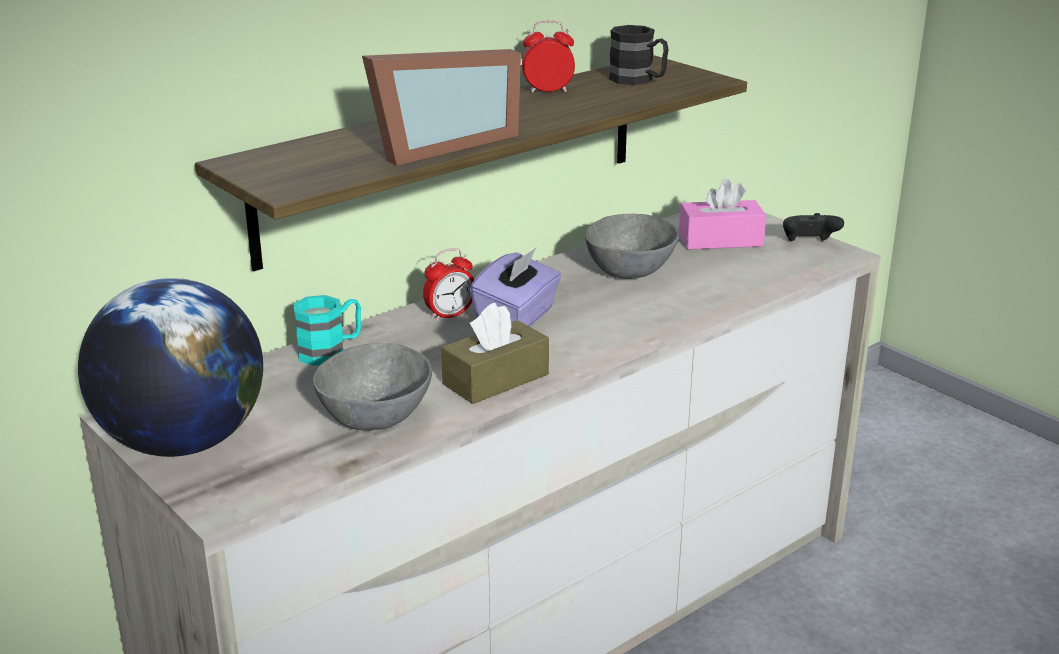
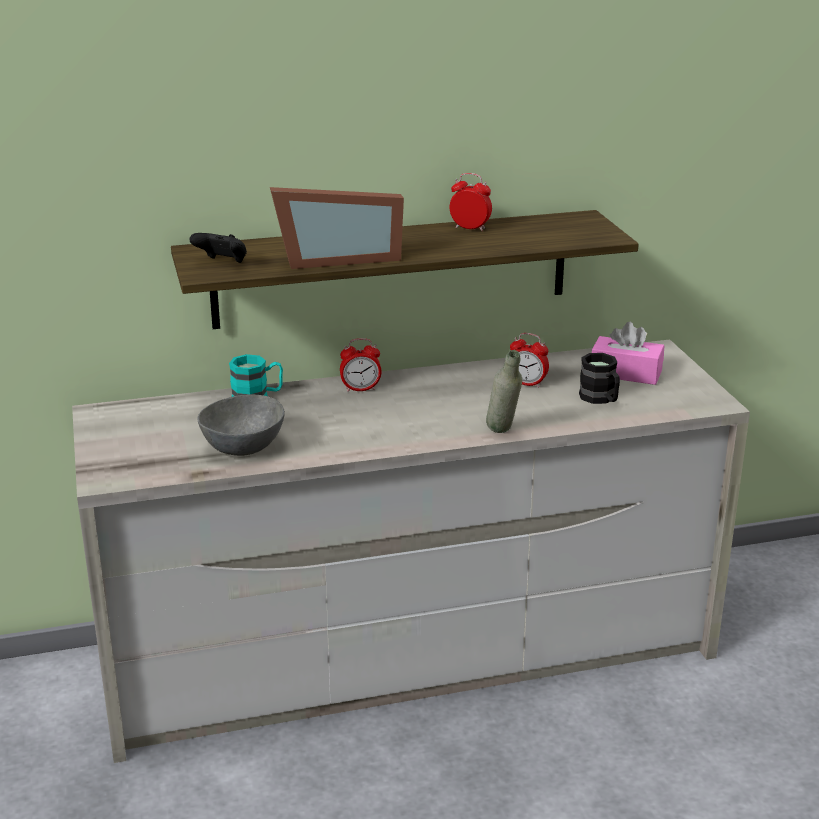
camera: 25 degrees right, 0 degrees up
globe [78,278,263,457] -> none
brown tissue box [441,303,549,404] -> none
purple tissue box [470,248,562,327] -> none
grey bowl [585,214,679,279] -> alarm clock [510,333,549,388]
black mug [609,25,668,85] -> black mug moved to [579,353,620,404]
black game controller [783,213,844,241] -> black game controller moved to [190,233,247,263]
none -> grey bottle [486,350,522,433]

